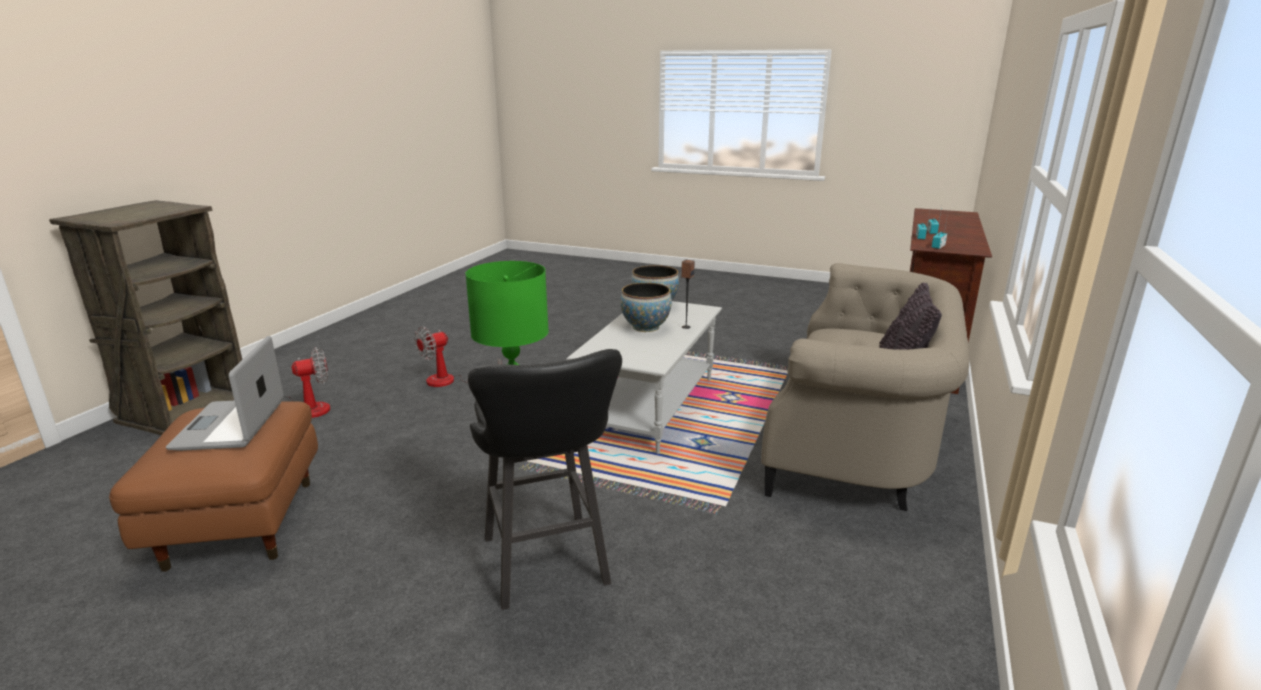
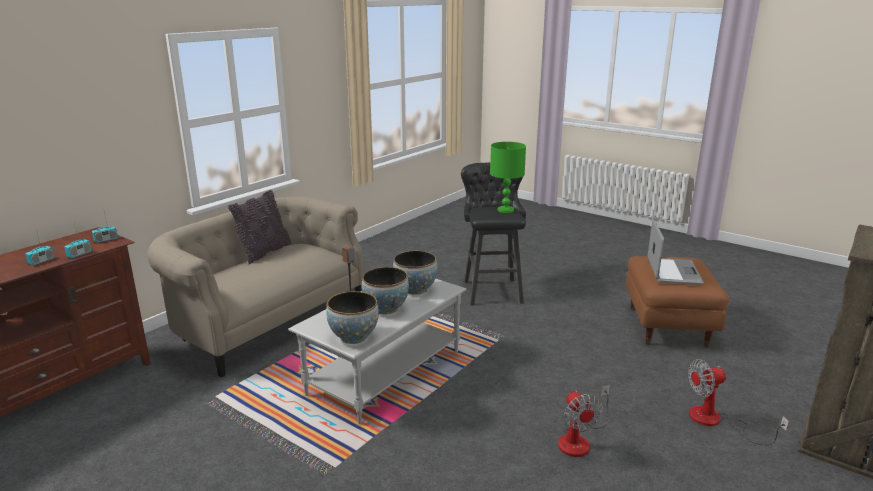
camera: 165 degrees left, 0 degrees up
fan [415,327,502,387] -> fan turned 105 degrees clockwise [558,385,610,457]
none -> bowl [393,251,438,295]

